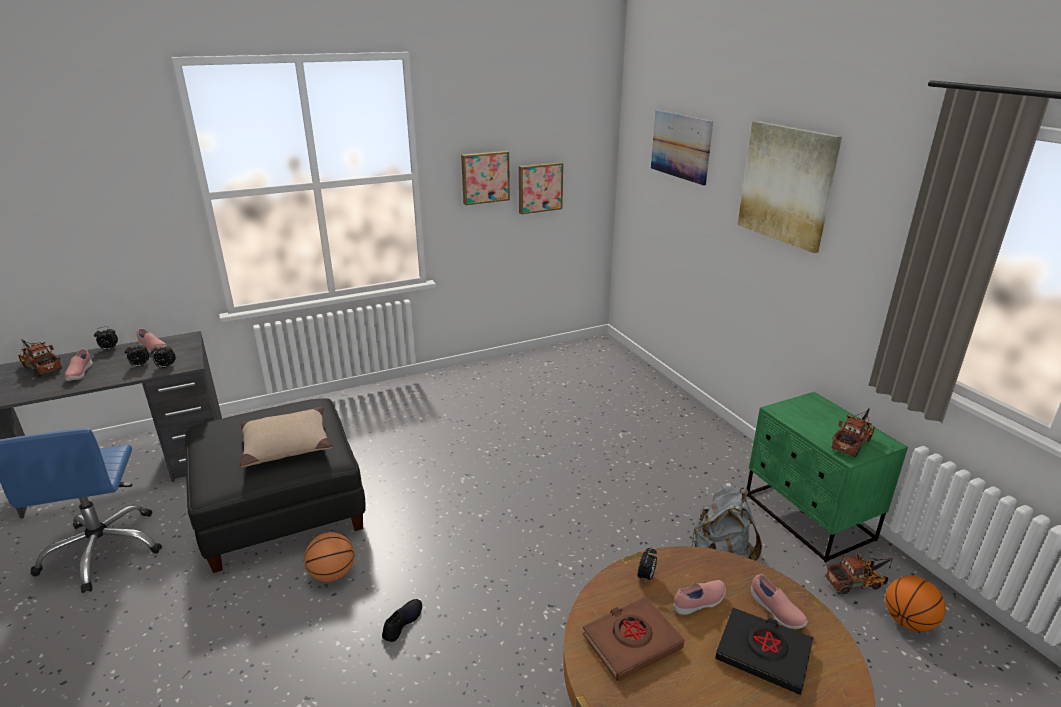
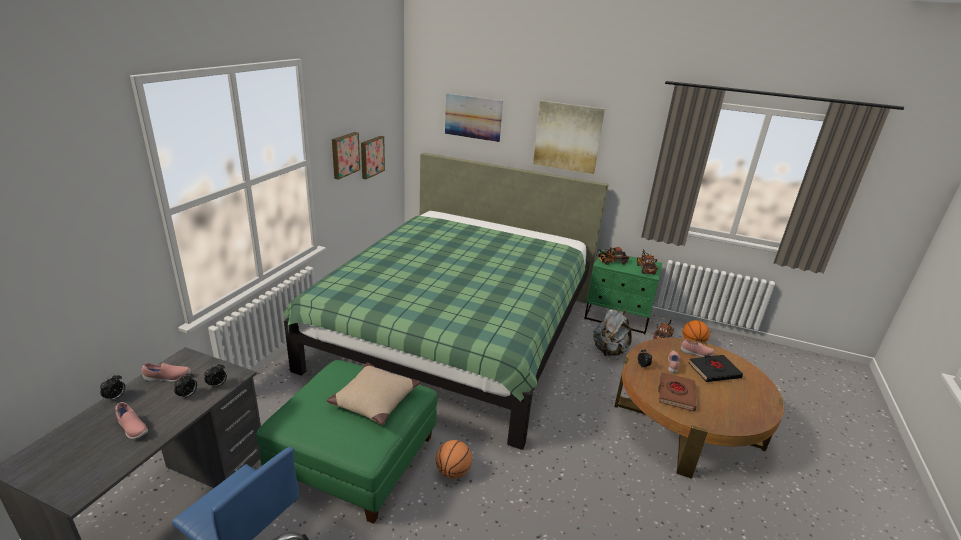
camera: 45 degrees left, 0 degrees up
toy truck [18,339,62,377] -> toy truck moved to [596,247,630,265]
black ottoman [185,398,366,573] -> green ottoman [256,360,437,524]
black shoe [382,599,422,642] -> none
none -> green bed [283,152,608,450]

